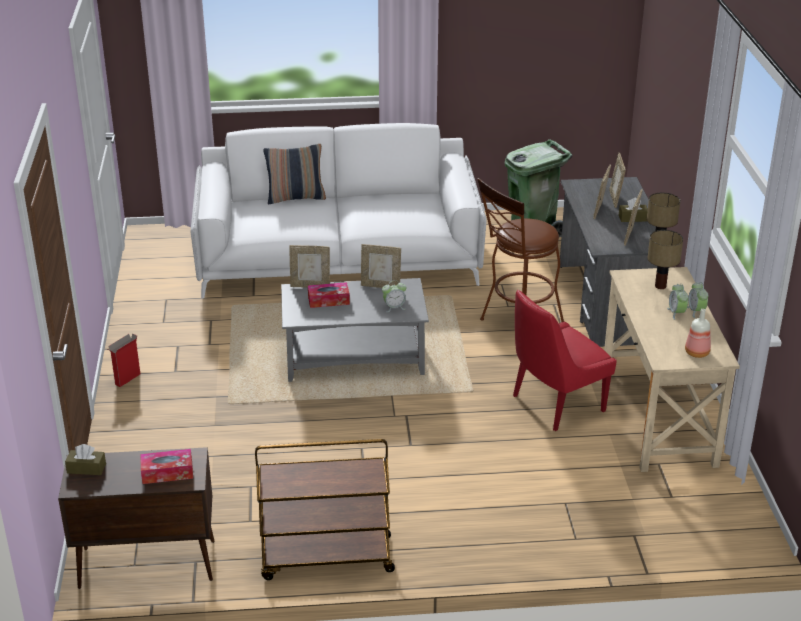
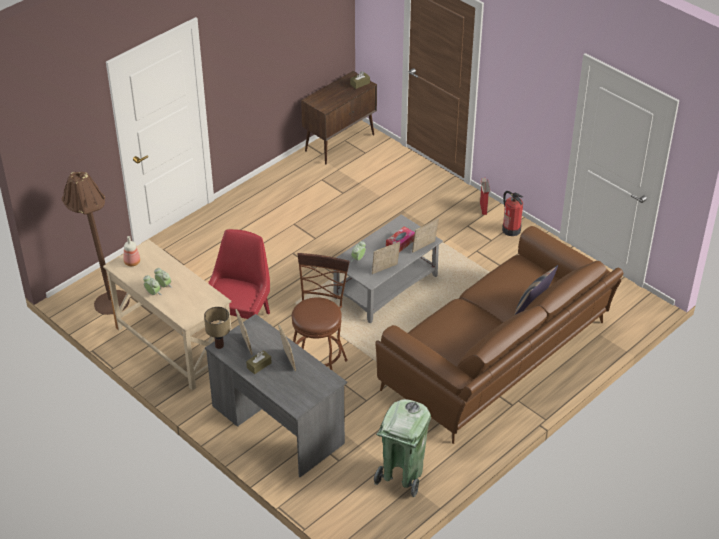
camera: 140 degrees right, 10 degrees up
tissue box [140,449,193,484] -> none
white sofa [190,123,487,298] -> brown sofa [375,226,623,444]
brown cart [255,439,395,580] -> none
picture frame [609,153,626,208] -> none
table lamp [647,230,683,289] -> none
none -> brown floor lamp [62,172,130,315]
none -> fire extinguisher [502,191,523,236]

